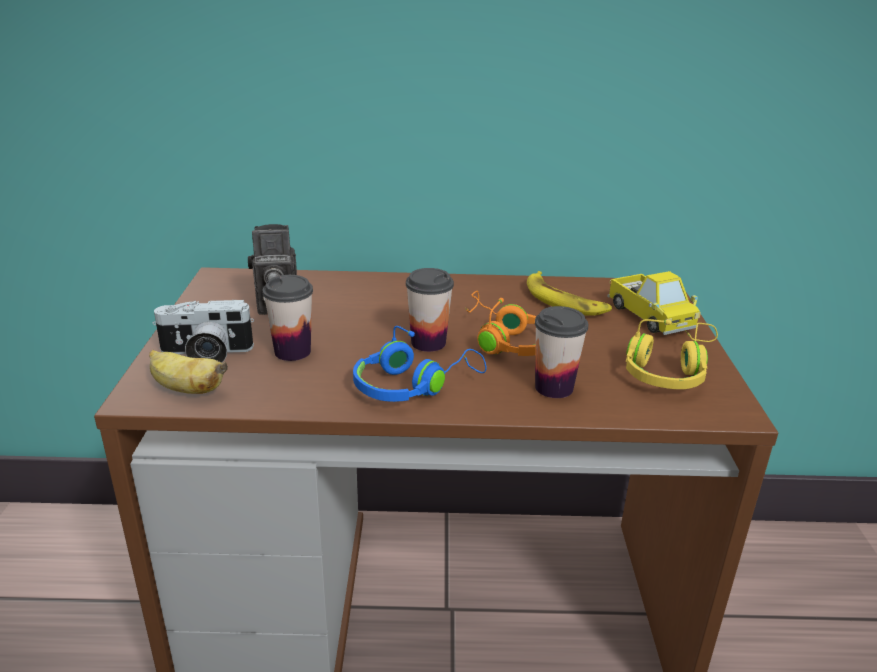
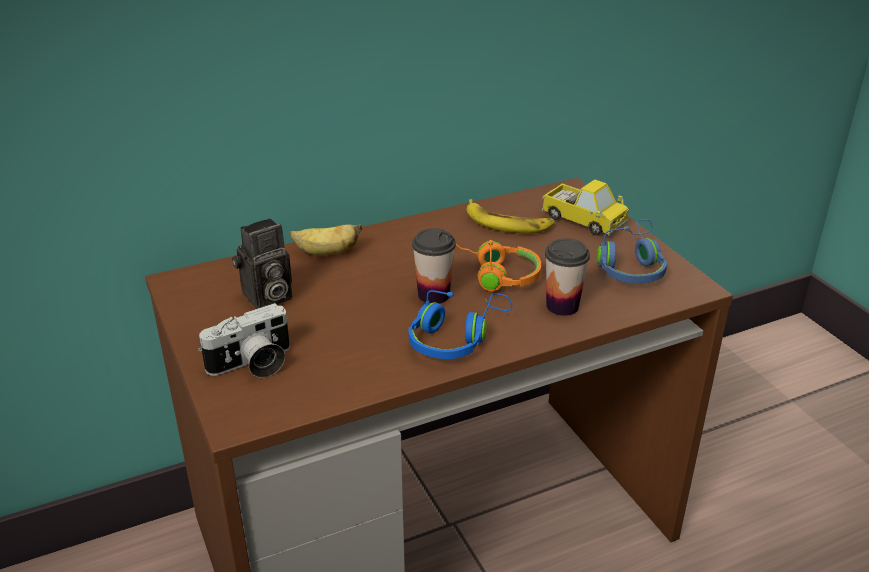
camera: 25 degrees left, 5 degrees up
banana [149,350,228,394] -> banana moved to [290,223,362,255]
cup [263,275,313,361] -> none
yellow headphones [626,319,718,389] -> blue headphones [597,219,667,284]

